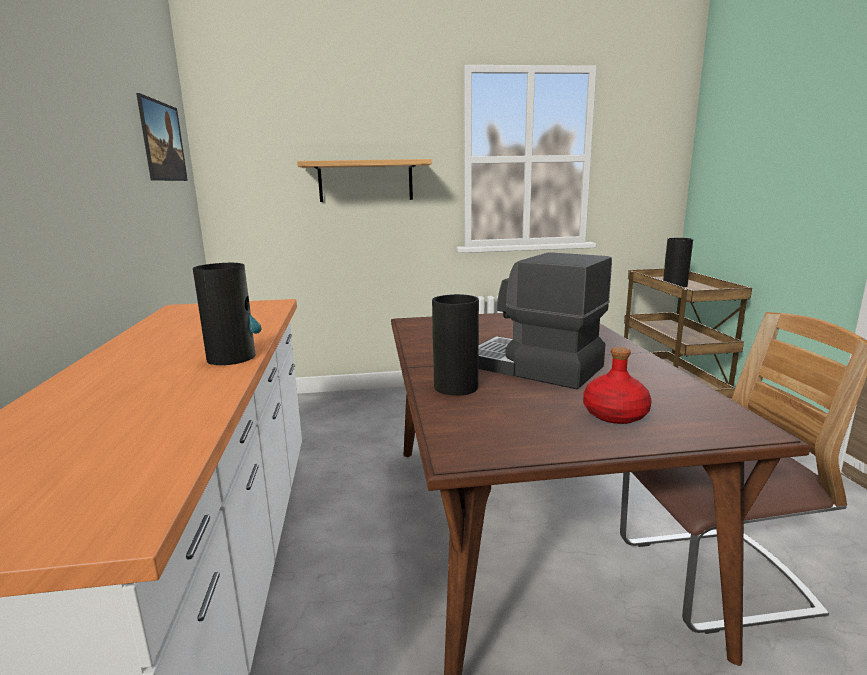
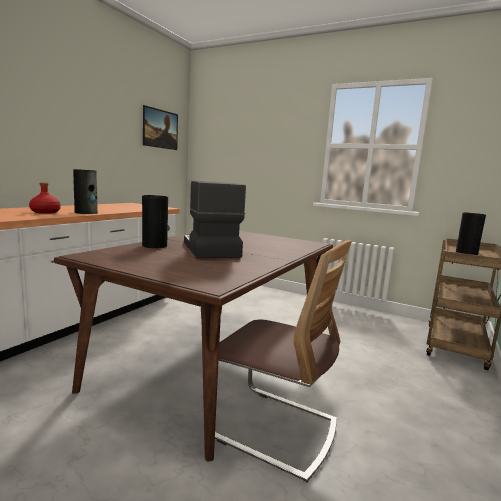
camera: 35 degrees right, 5 degrees down
shelf [297,159,431,202] -> none
red bottle [583,347,652,424] -> red bottle moved to [29,182,61,214]

